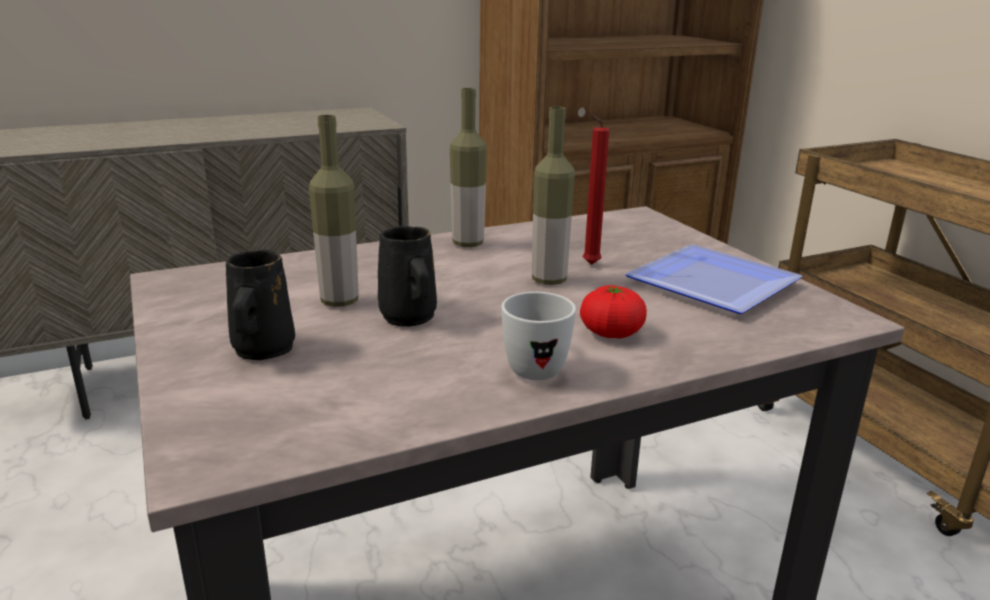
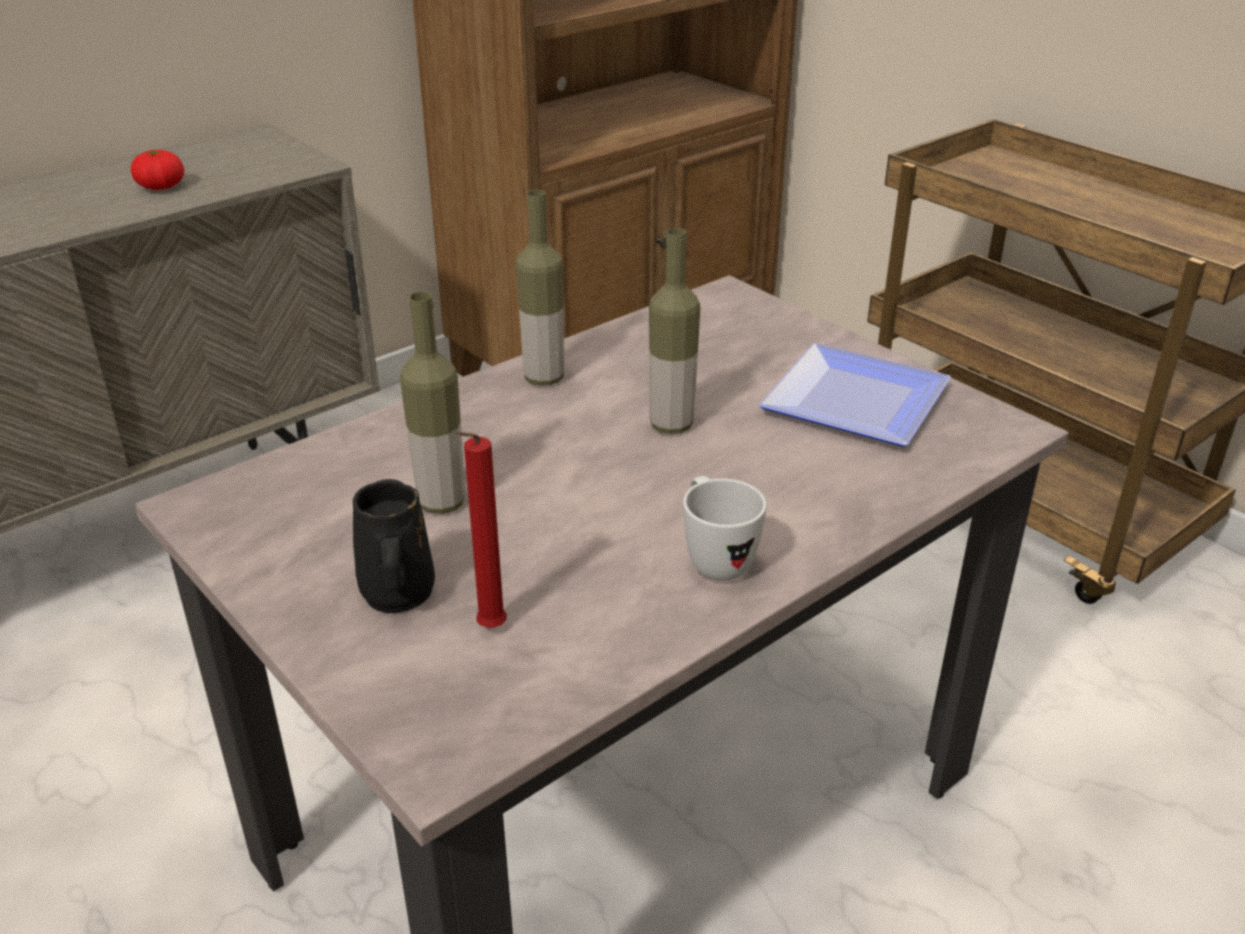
camera: 15 degrees left, 10 degrees up
black mug [378,226,437,327] -> none
tomato [580,285,647,339] -> tomato moved to [131,150,184,190]
red candle [583,114,609,265] -> red candle moved to [456,431,507,628]

